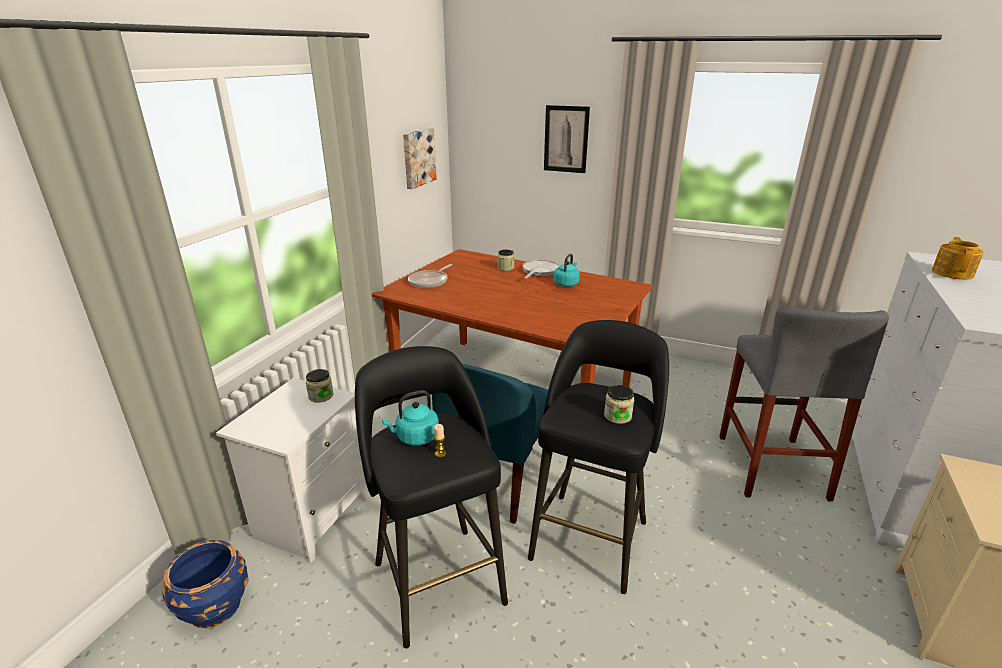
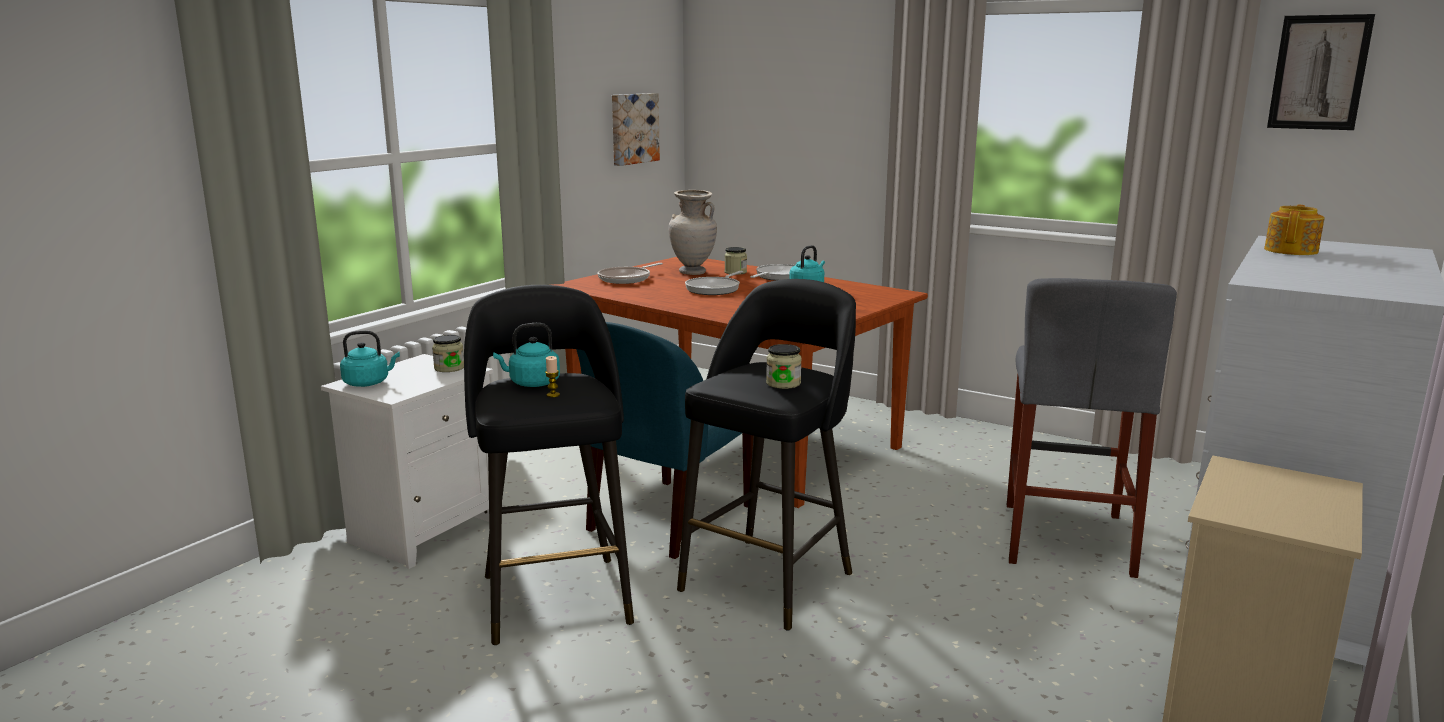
camera: 10 degrees right, 10 degrees down
blue planter [162,539,249,628] -> none
picture [544,105,590,173] -> picture moved to [1267,14,1375,130]
none -> turquoise kettle [340,331,400,387]
none -> beige vase [668,190,717,275]
none -> frying pan [685,271,743,295]

